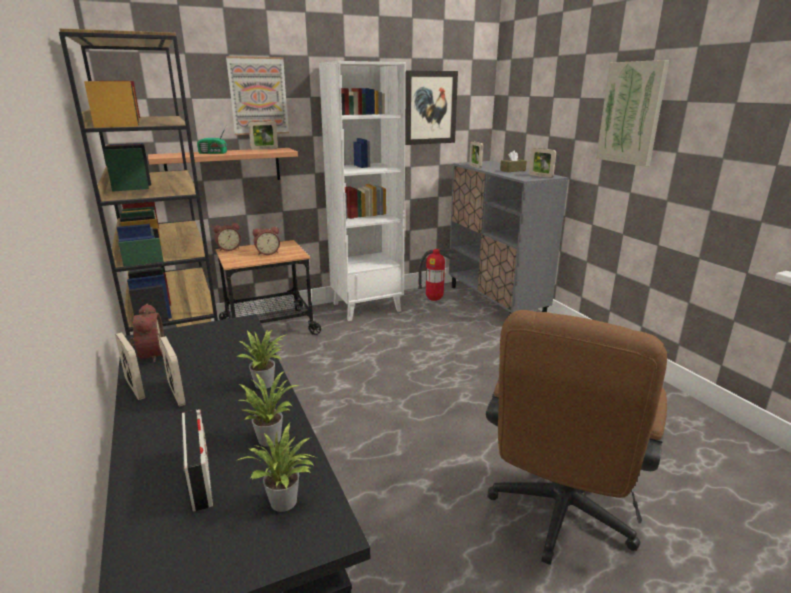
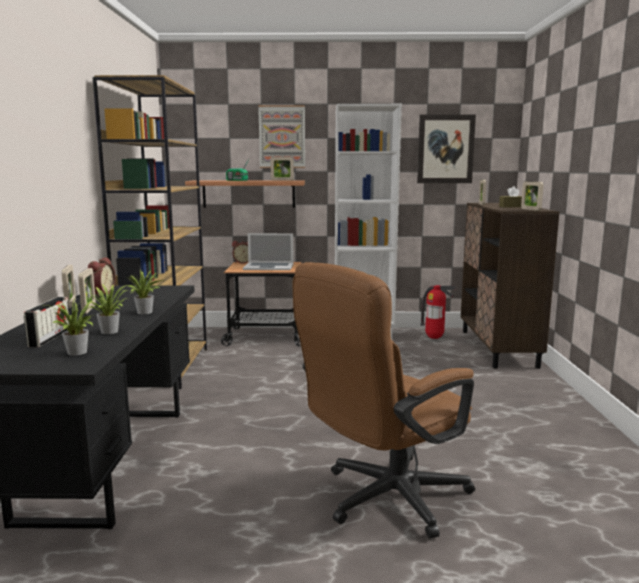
camera: 25 degrees right, 10 degrees down
alarm clock [253,227,280,255] -> laptop [243,233,294,270]
grey cabinet [449,161,568,313] -> brown cabinet [461,203,560,369]
picture [596,60,669,167] -> none

